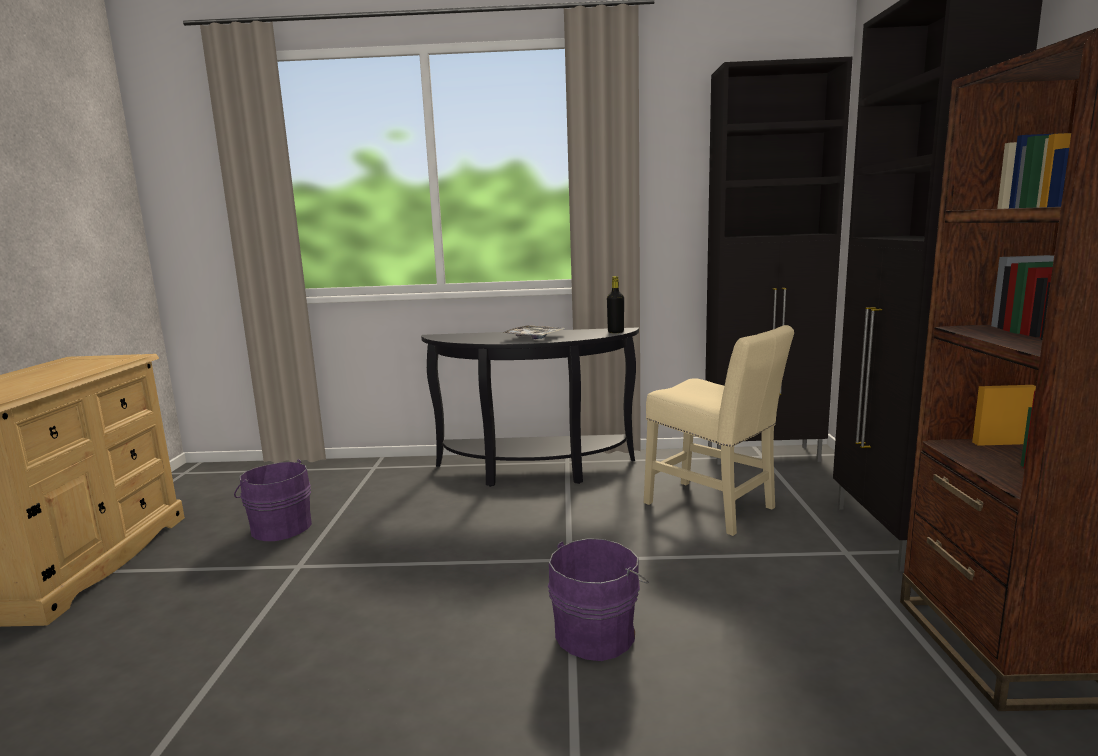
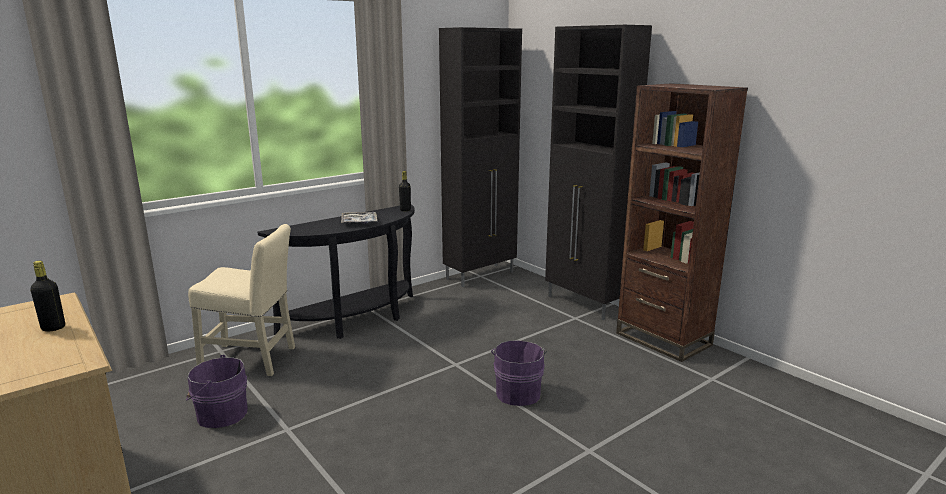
camera: 40 degrees left, 5 degrees up
beige chair [644,325,794,536] -> beige chair moved to [188,224,295,376]
none -> black bottle [30,261,65,332]

